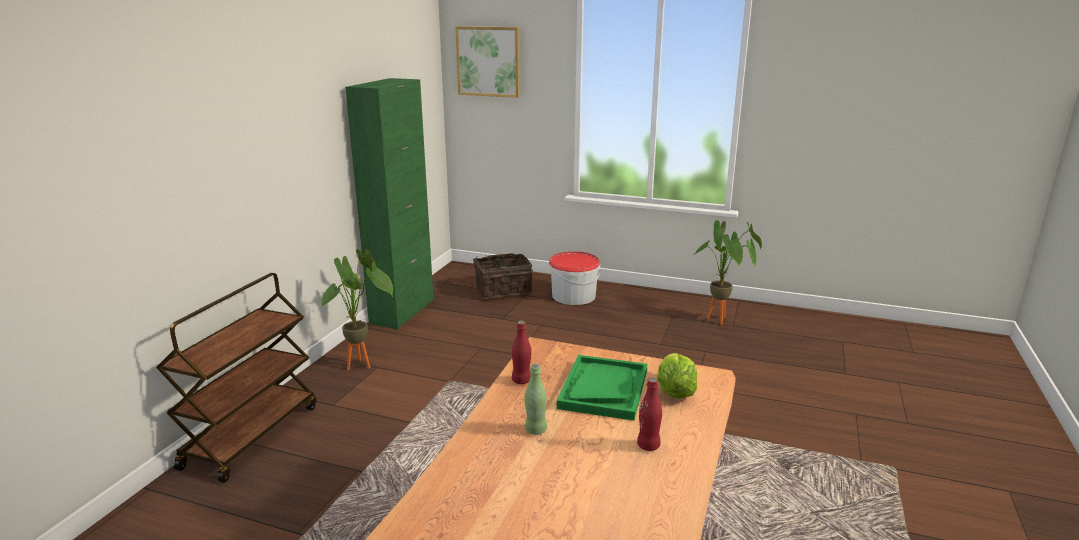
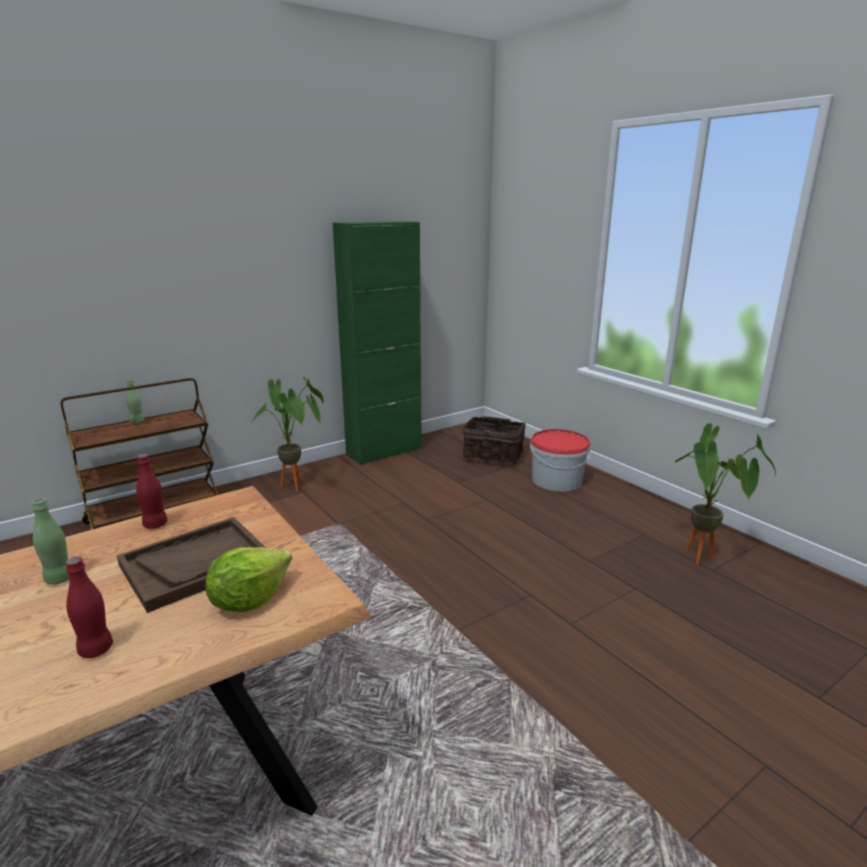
camera: 35 degrees right, 0 degrees up
picture [455,26,520,98] -> none
green tray [557,355,647,421] -> brown tray [117,517,266,613]
none -> green bottle [126,380,145,423]

